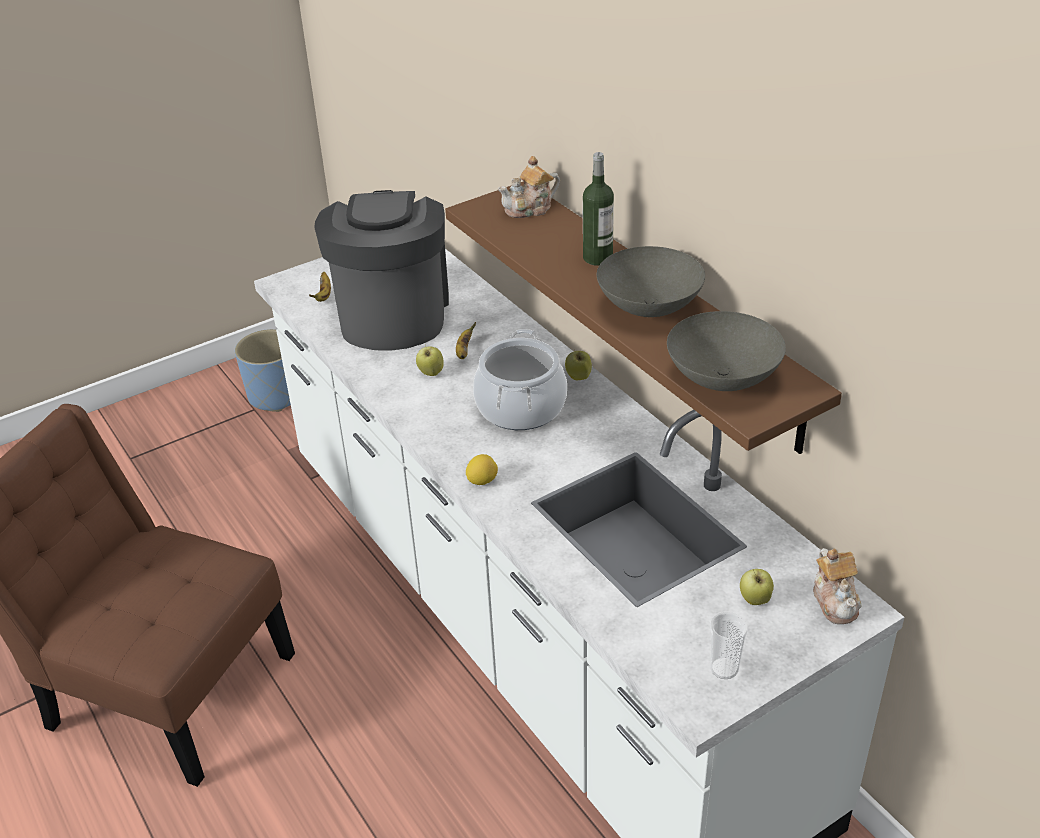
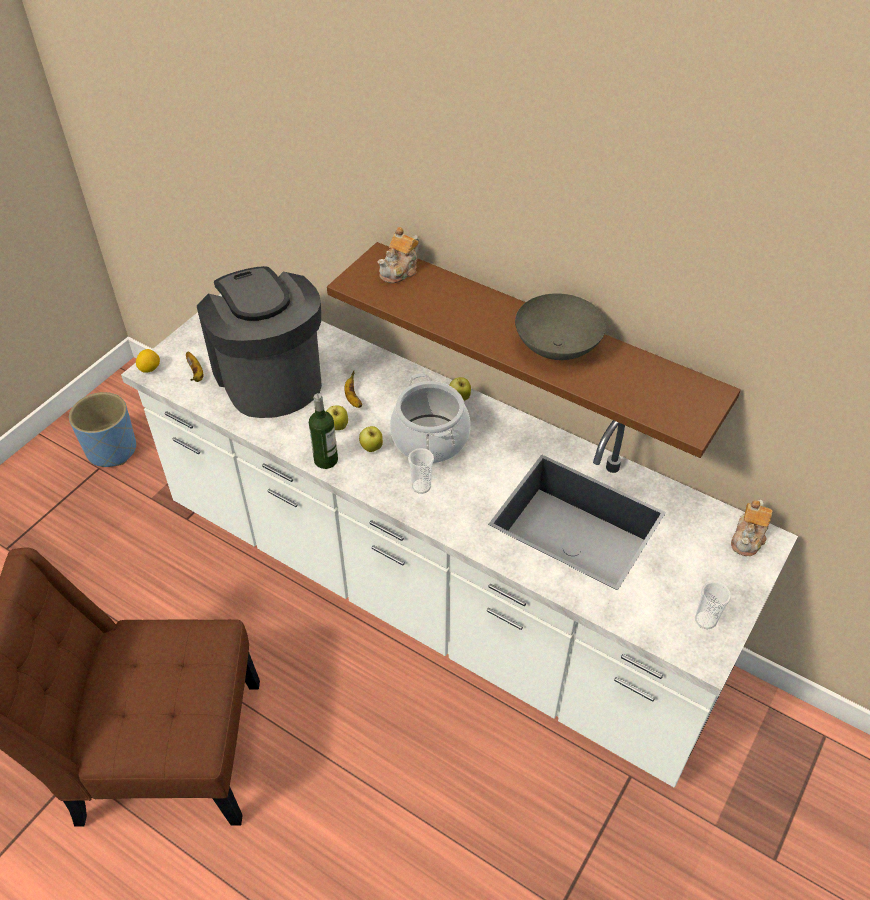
camera: 25 degrees left, 10 degrees up
lemon [466,454,498,485] -> lemon moved to [136,349,160,372]
bottle [583,152,614,266] -> bottle moved to [309,393,338,469]
grey bowl [667,311,786,391] -> none
apple [740,569,774,605] -> apple moved to [359,426,383,452]
teapot [813,548,861,624] -> teapot turned 60 degrees clockwise [731,500,773,556]
none -> cup [408,448,434,494]

